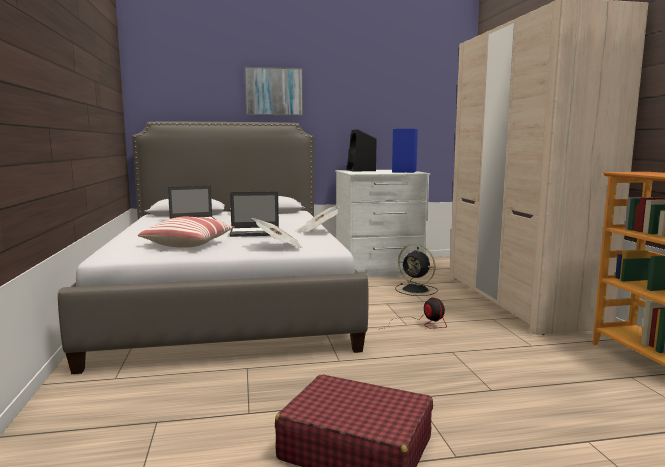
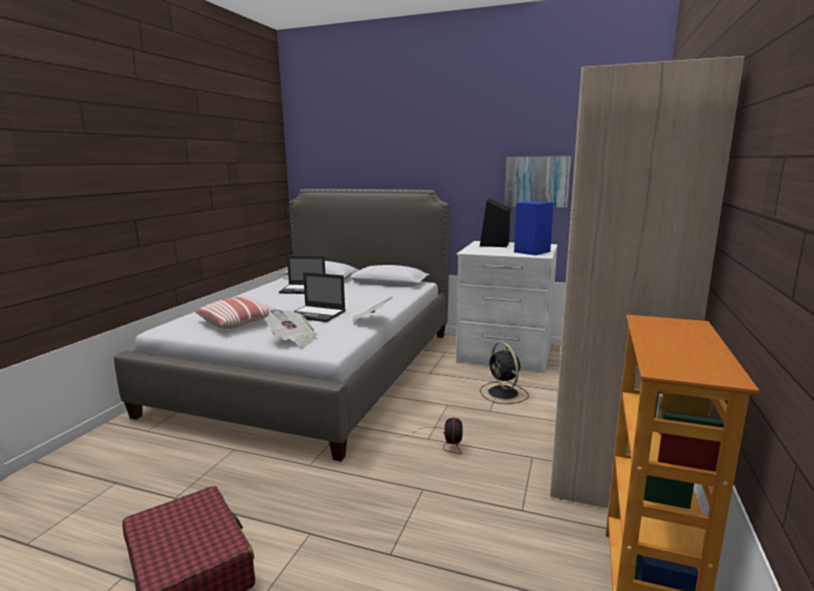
camera: 30 degrees right, 5 degrees up
picture [245,67,303,116] -> picture moved to [504,155,572,209]

